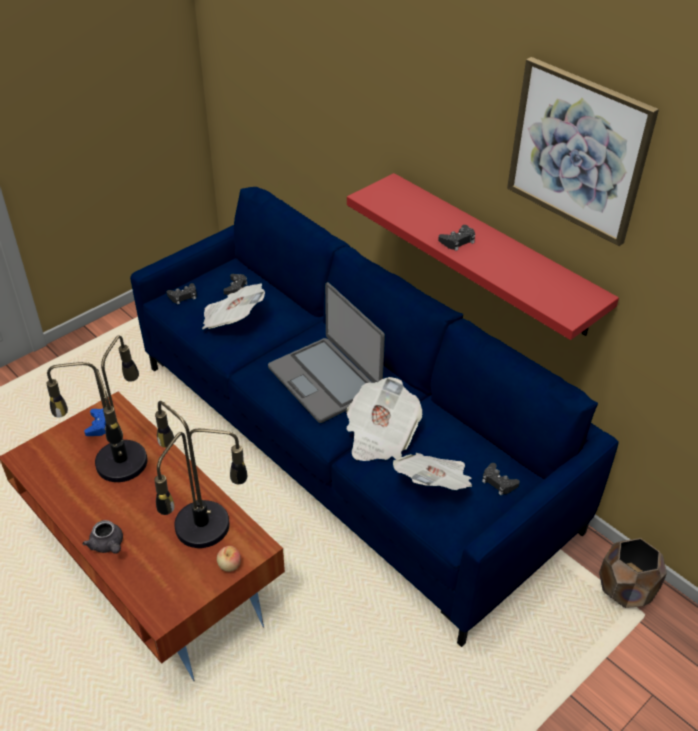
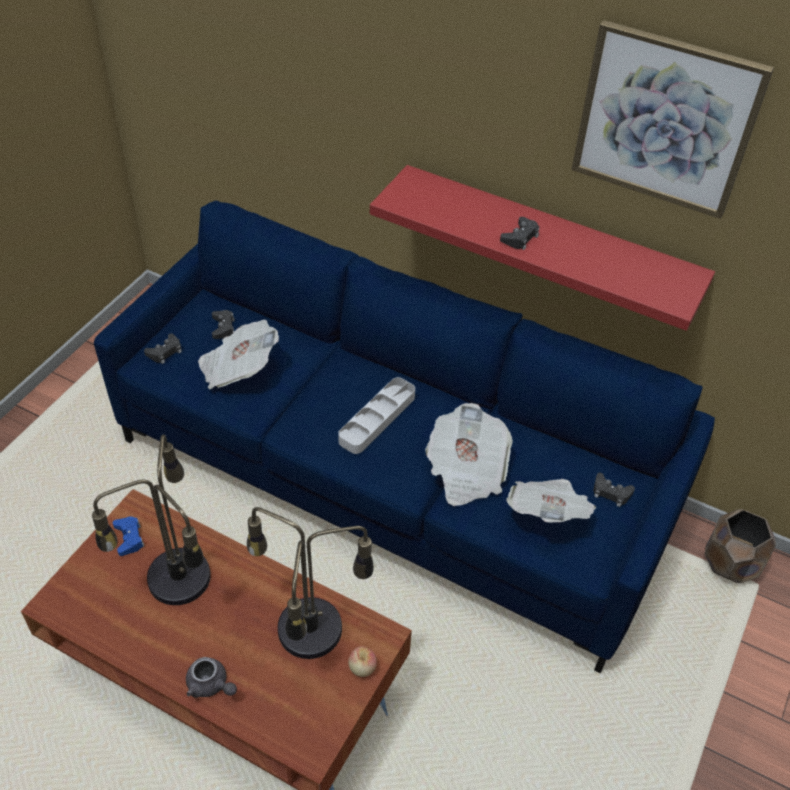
camera: 20 degrees left, 5 degrees up
laptop [268,282,385,423] -> grey tray [338,377,415,454]

